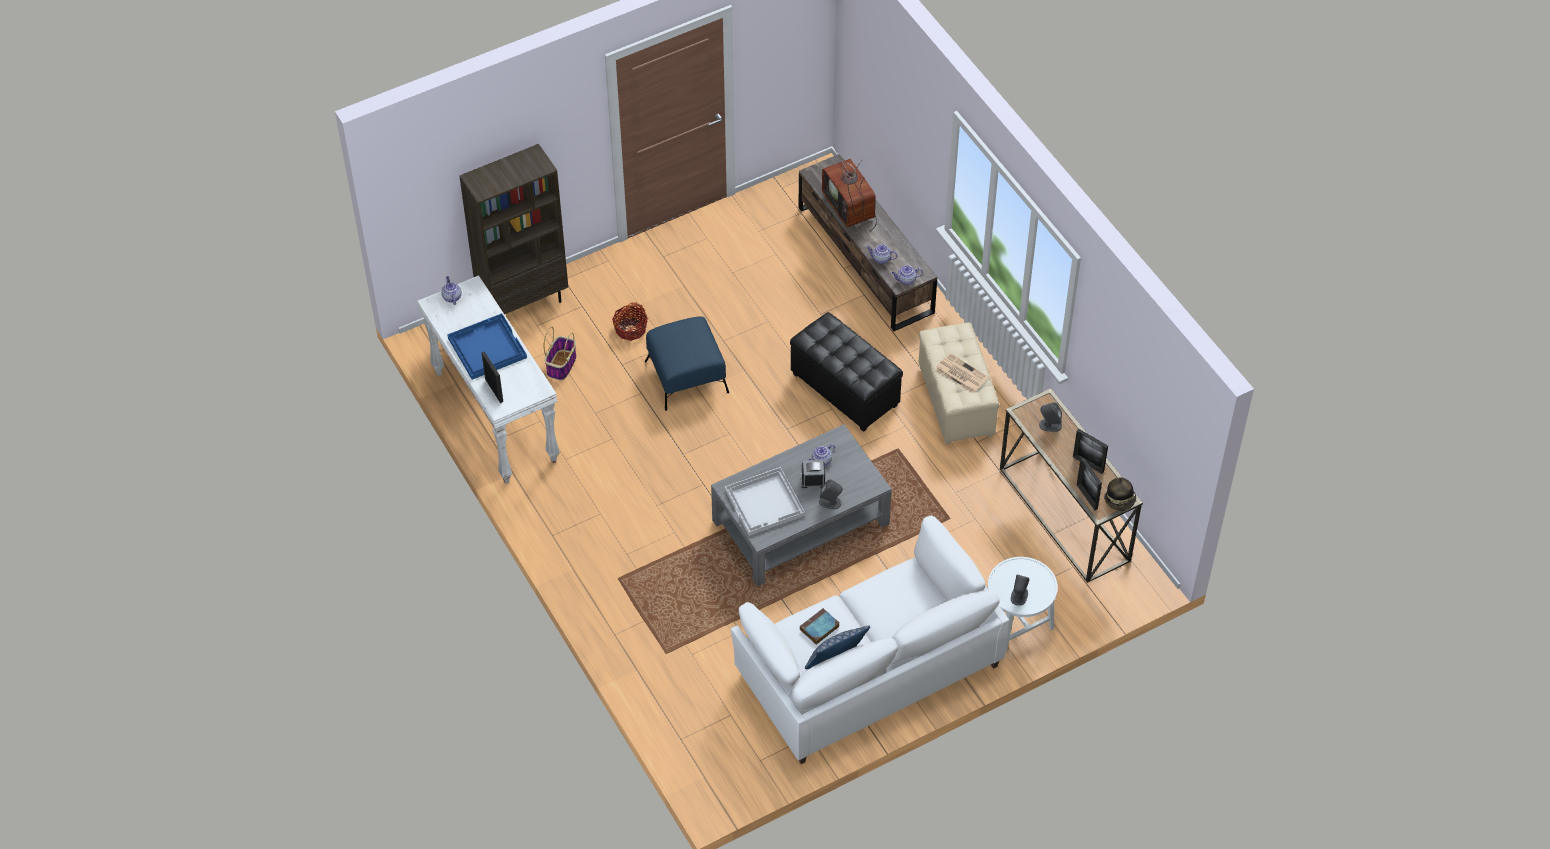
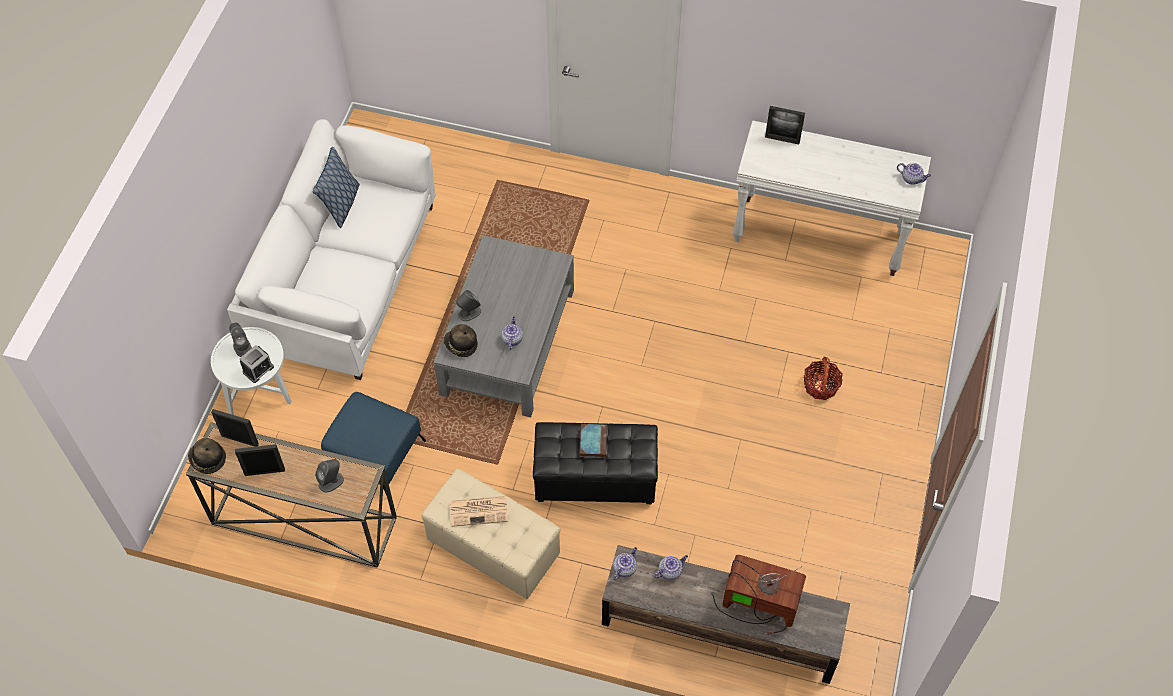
camera: 135 degrees right, 5 degrees up
blue tray [447,313,527,380] -> none
brown bookcase [459,144,568,314] -> none
basket [544,326,577,380] -> none
blue ottoman [645,316,729,411] -> blue ottoman moved to [321,392,426,495]
white tray [725,467,805,536] -> none
book [800,608,840,645] -> book moved to [580,424,607,458]
alarm clock [801,460,826,488] -> alarm clock moved to [239,345,274,383]
none -> hat [444,324,478,357]

